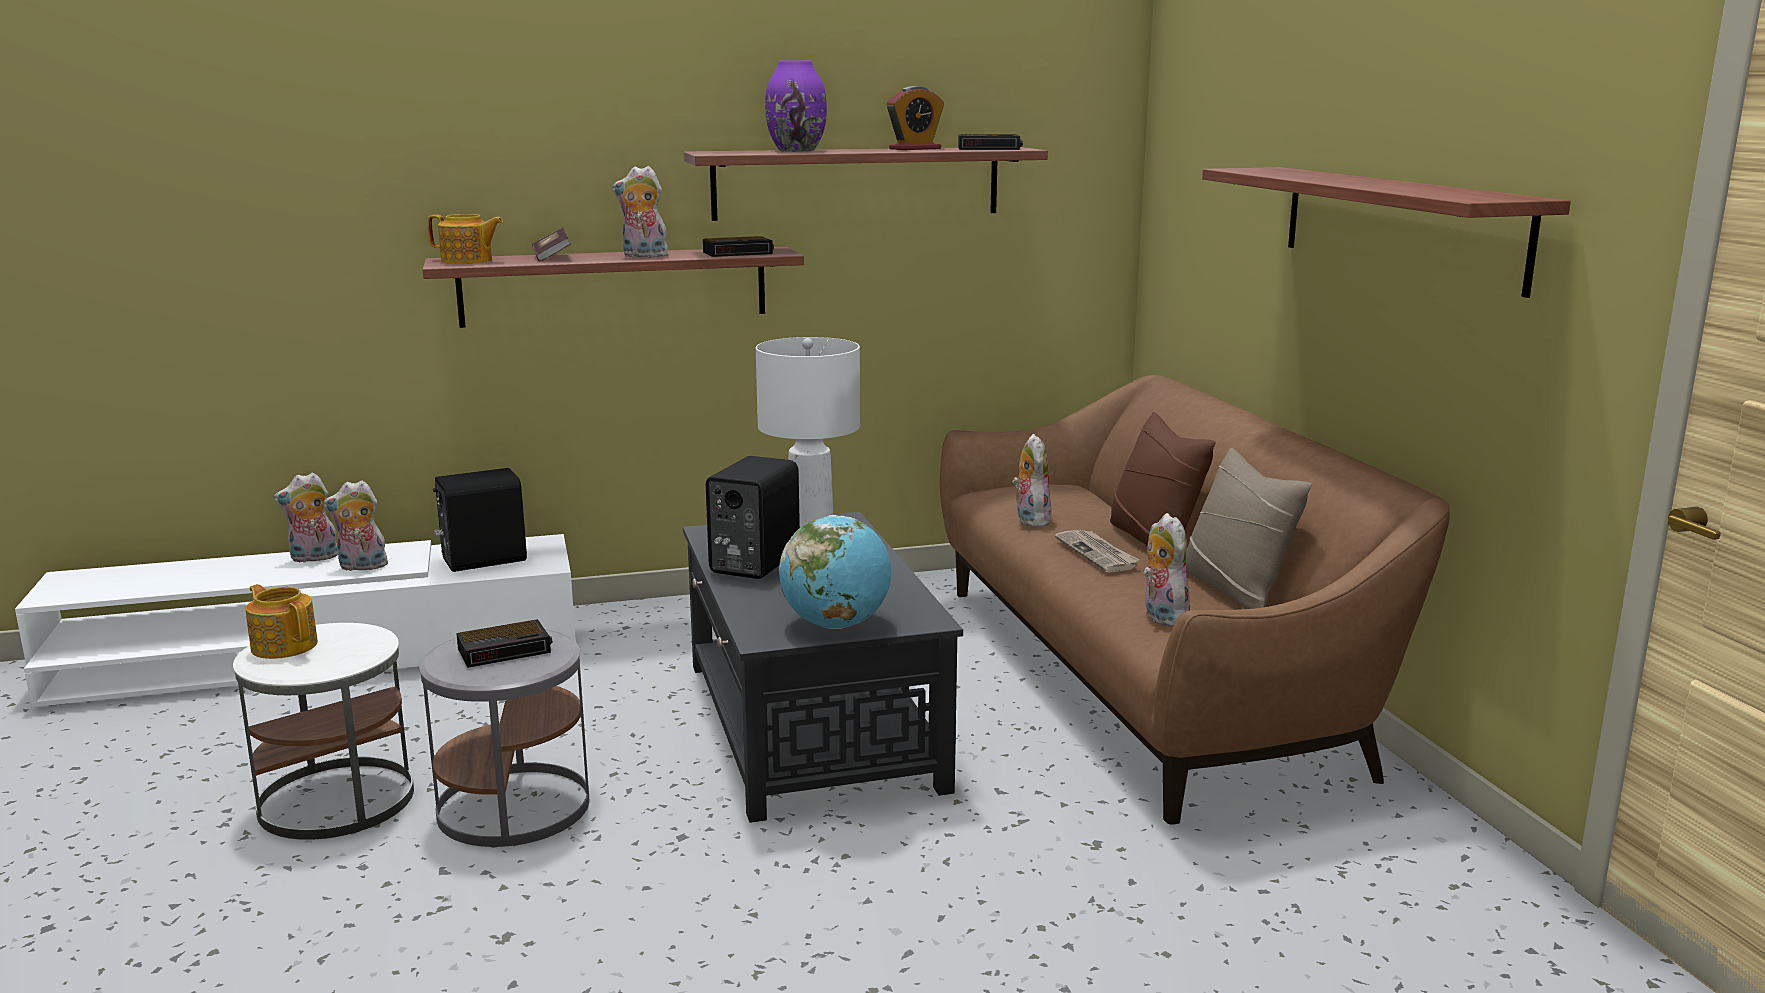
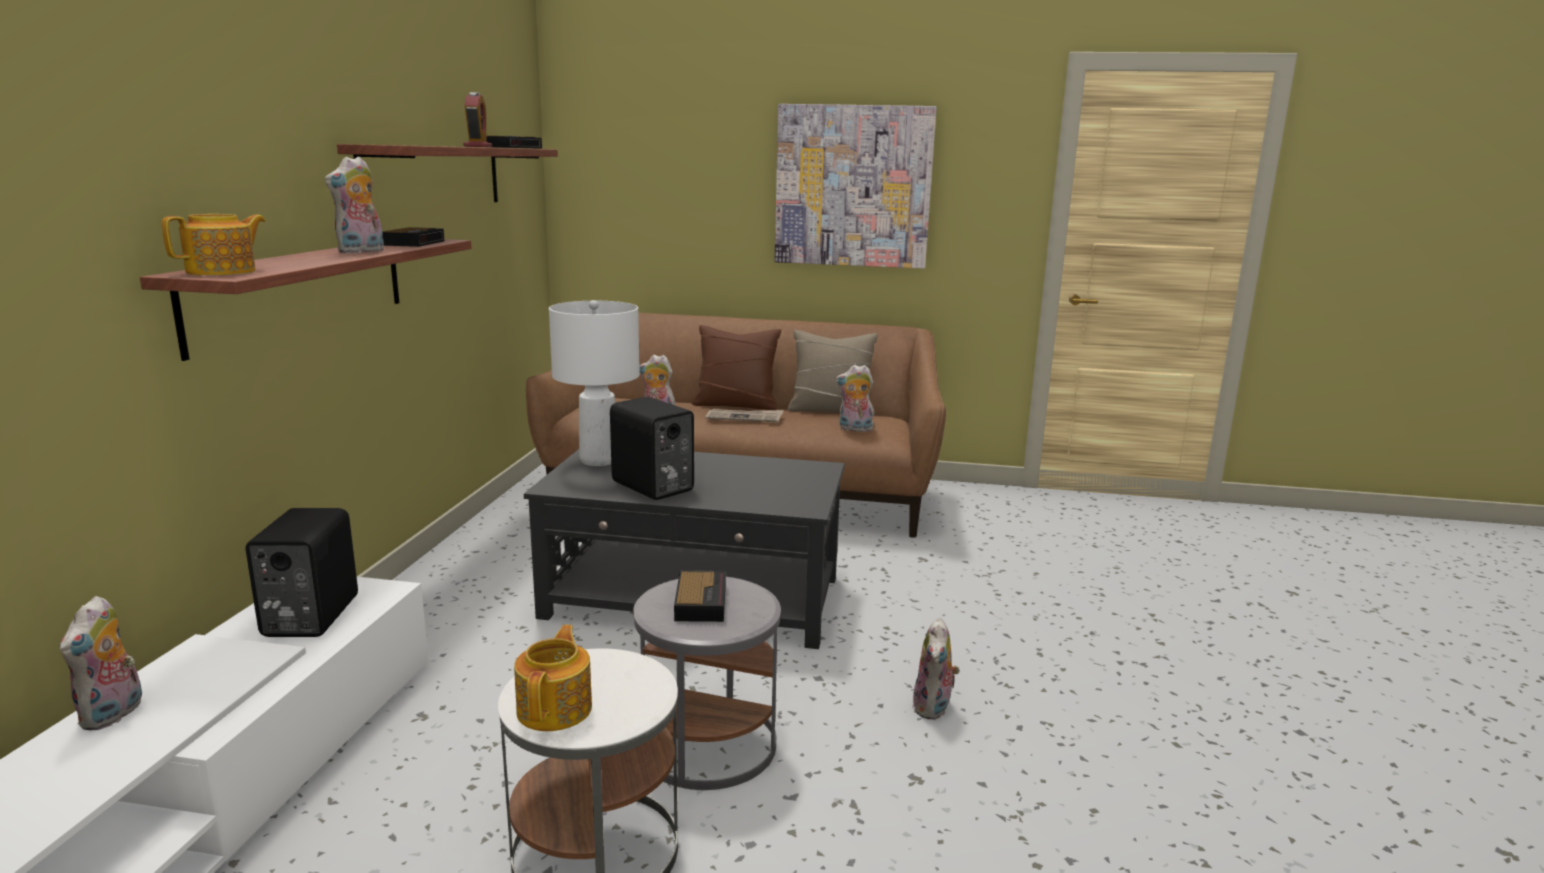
camera: 65 degrees left, 0 degrees up
teapot [245,584,318,659] -> teapot turned 120 degrees clockwise [514,625,592,731]
plush toy [323,480,390,572] -> plush toy moved to [912,617,960,720]
book [532,228,571,262] -> none
purple vase [765,60,827,152] -> none
globe [779,515,891,629] -> none
shelf [1202,167,1571,298] -> picture [775,104,937,269]

